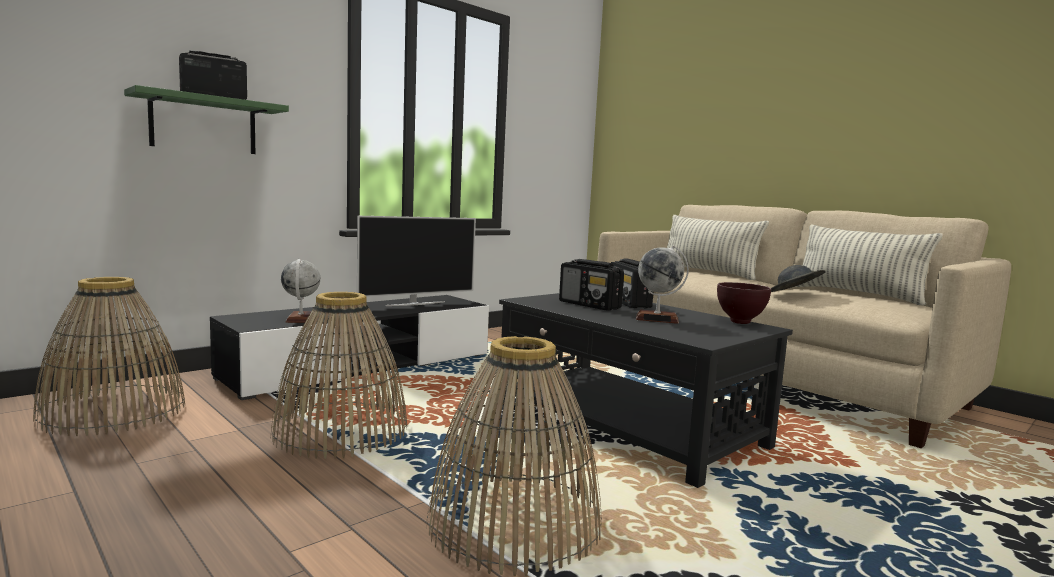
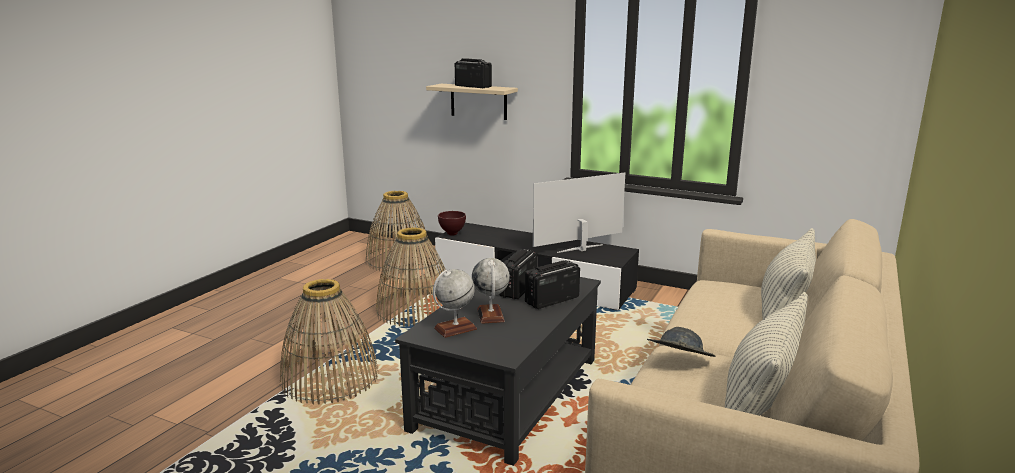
camera: 70 degrees right, 10 degrees up
green shelf [124,85,289,154] -> beige shelf [426,84,518,120]
globe [281,259,320,323] -> globe moved to [433,269,477,338]
television [357,216,476,306] -> television turned 120 degrees clockwise [533,173,625,253]
brown bowl [717,282,771,324] -> brown bowl moved to [438,211,466,235]

